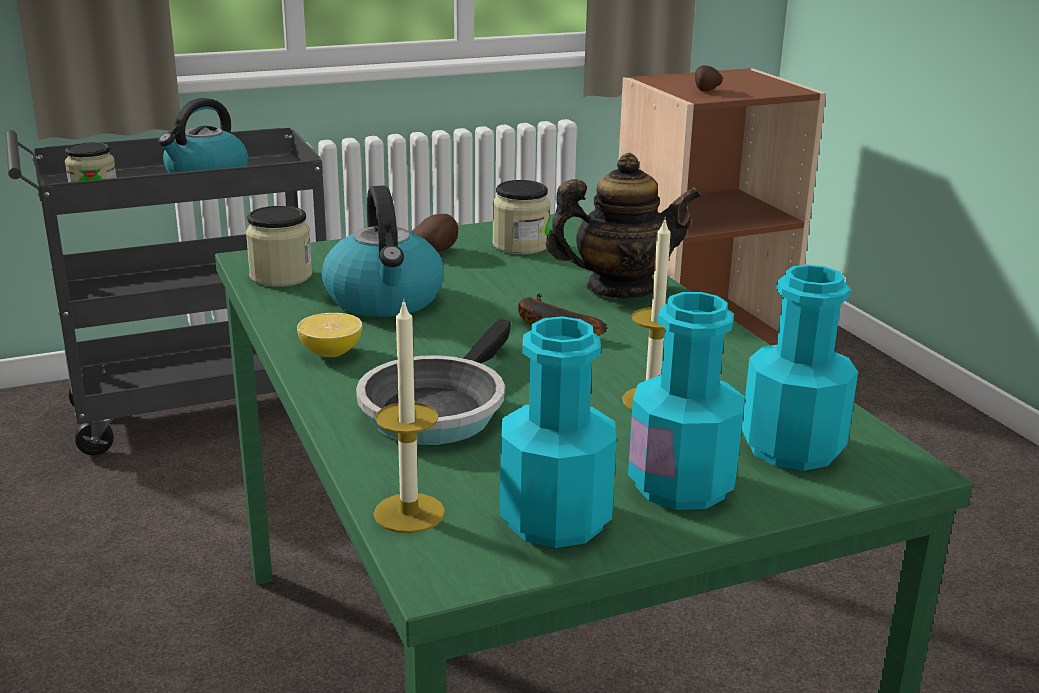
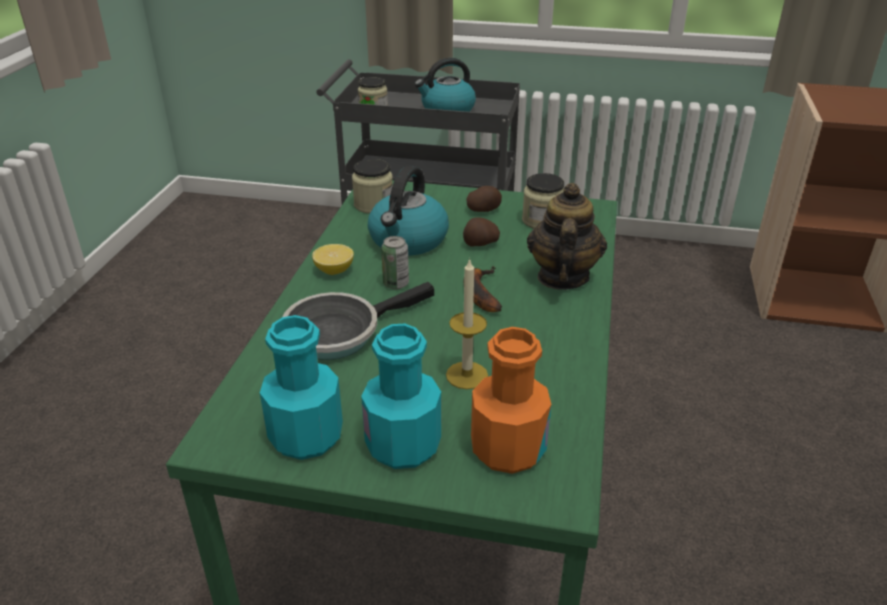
camera: 35 degrees right, 10 degrees up
candle [374,298,445,533] -> none
teapot [546,153,701,298] -> teapot turned 105 degrees counterclockwise [527,183,607,290]
potato [695,65,723,92] -> potato moved to [463,217,500,247]
turquoise bottle [742,264,858,471] -> orange bottle [471,327,551,474]
none -> can [381,236,409,289]

